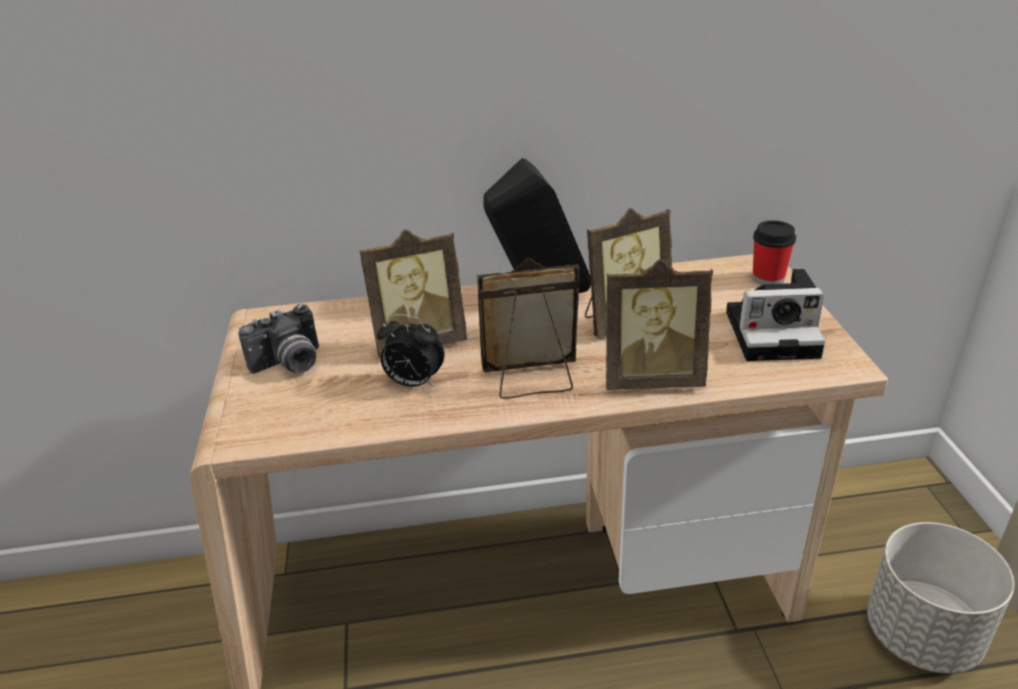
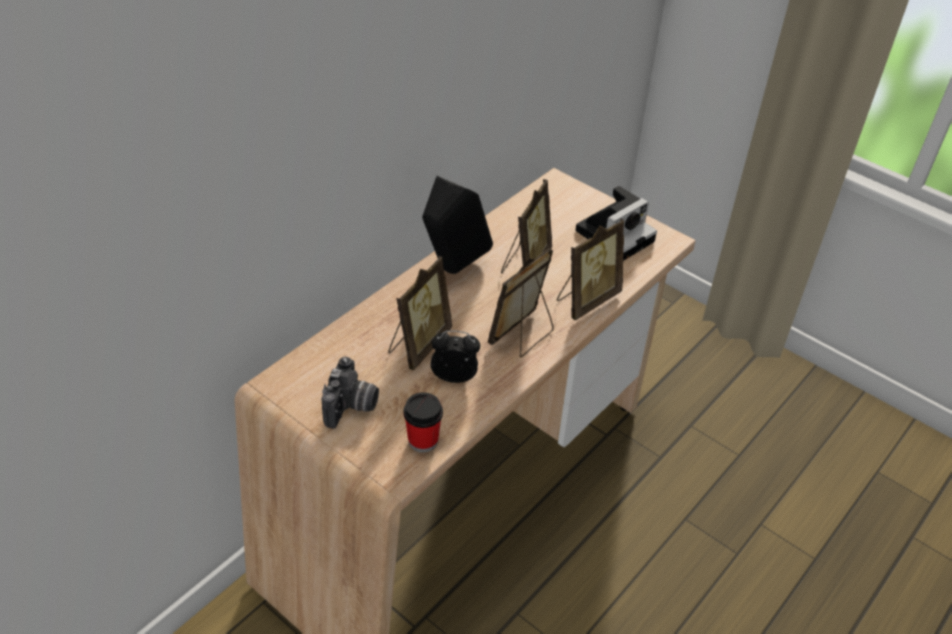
camera: 45 degrees left, 10 degrees up
alarm clock [377,314,444,388] -> alarm clock turned 150 degrees counterclockwise [431,330,480,383]
cup [753,220,796,285] -> cup moved to [403,392,443,452]
grey planter [867,522,1014,674] -> none

